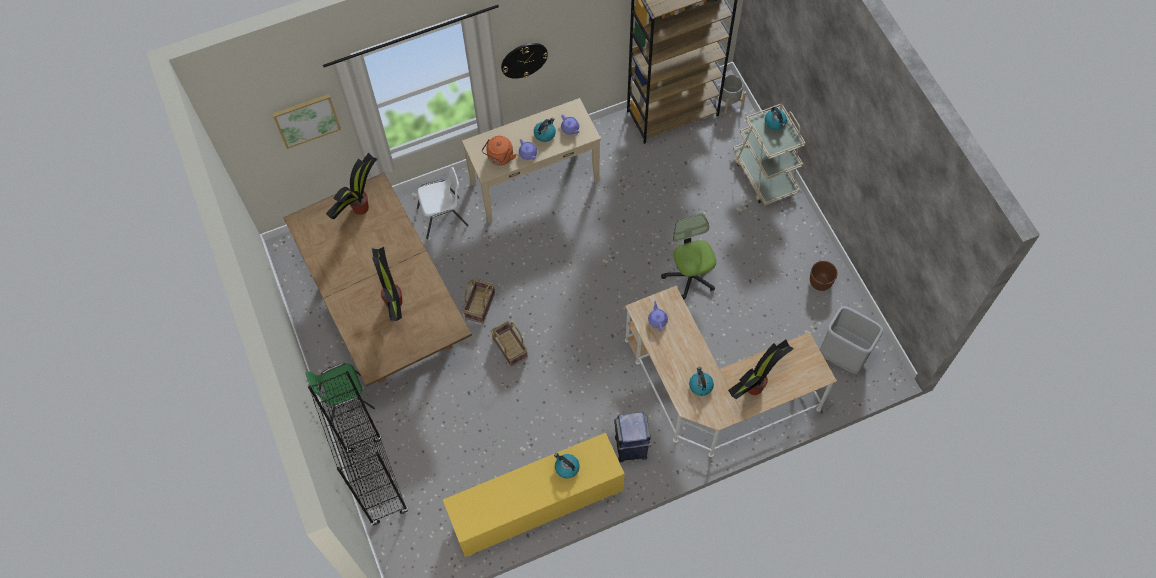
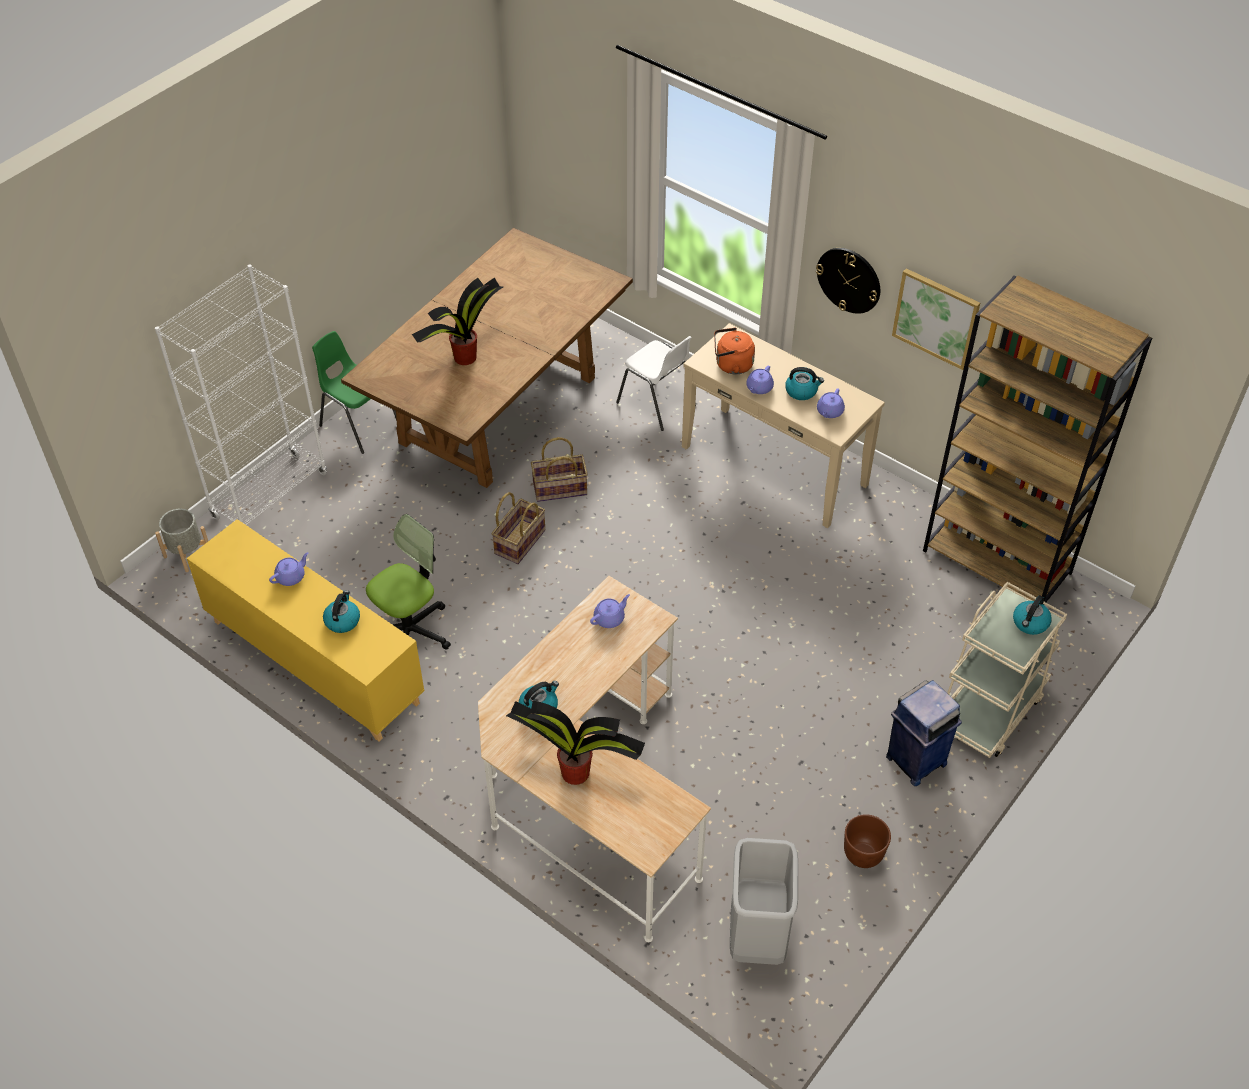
camera: 60 degrees right, 15 degrees down
picture [272,94,341,149] -> picture moved to [892,268,980,370]
black bookcase [308,371,408,526] -> white bookcase [155,264,327,525]
potted plant [326,153,377,219] -> none
blue trash can [614,412,651,463] -> blue trash can moved to [886,680,962,786]
office chair [661,213,716,300] -> office chair moved to [366,514,451,650]
grey planter [715,75,746,114] -> grey planter moved to [155,508,208,572]
none -> purple teapot [269,552,309,586]

